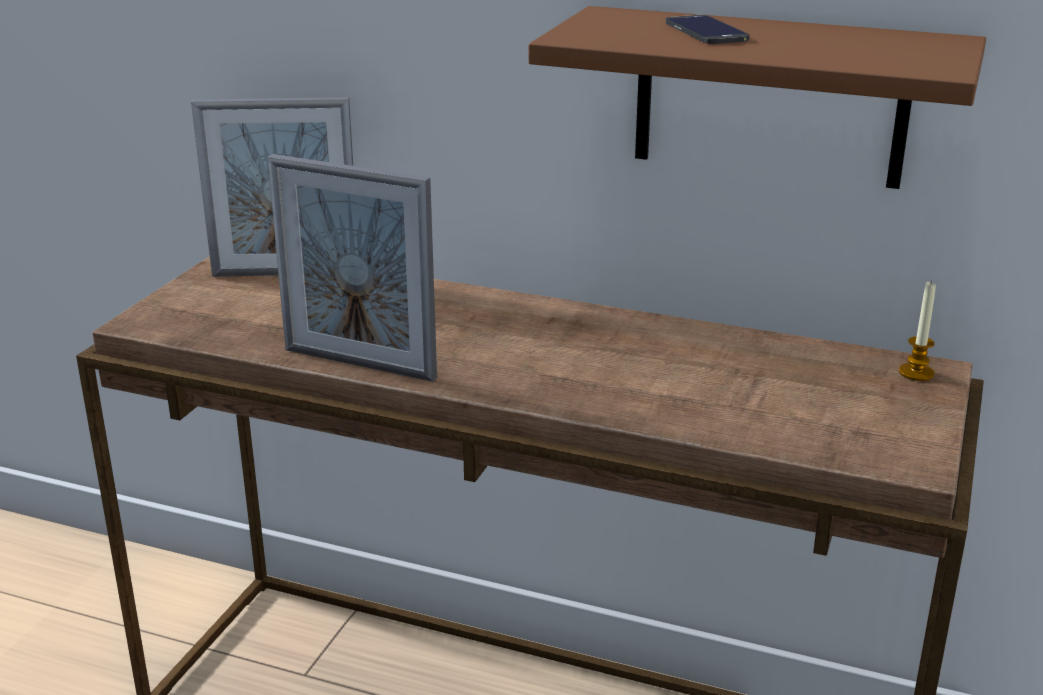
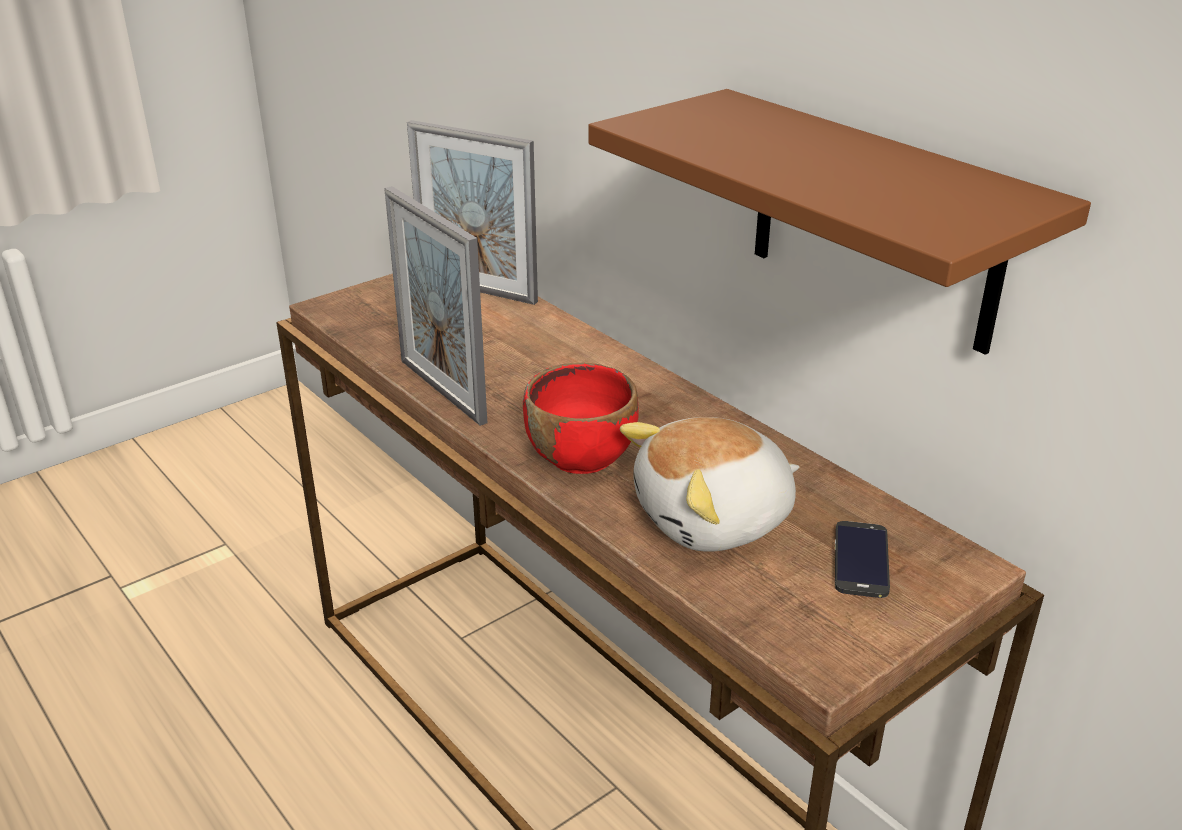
camera: 30 degrees right, 5 degrees up
phone [666,15,750,44] -> phone moved to [835,521,890,598]
candle [899,280,936,381] -> none
none -> red bowl [523,362,639,474]
none -> plush toy [620,417,799,552]

